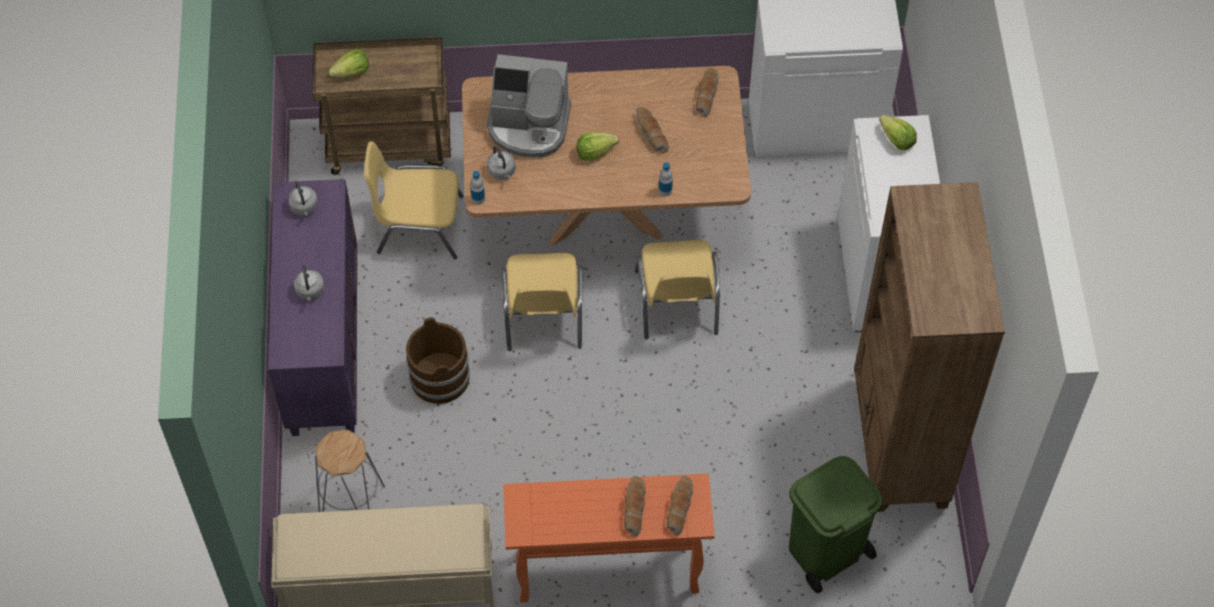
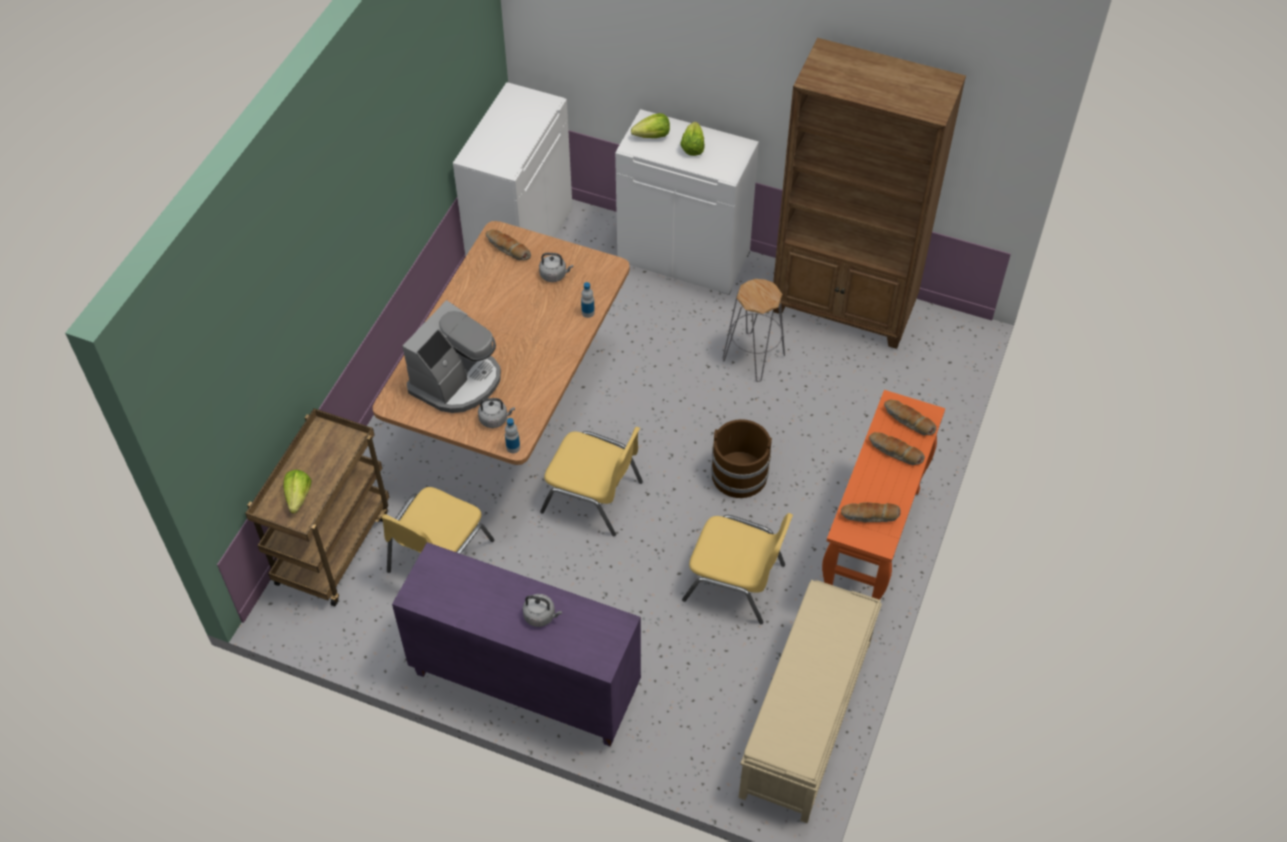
camera: 65 degrees left, 5 degrees down
grey kettle [288,181,318,216] -> grey kettle moved to [539,253,573,282]
grey stool [315,430,385,512] -> grey stool moved to [723,279,785,382]
brown bucket [406,317,470,404] -> brown bucket moved to [711,419,772,498]
lettuce [577,132,619,161] -> lettuce moved to [681,122,705,156]
yellow chair [635,240,720,340] -> yellow chair moved to [682,513,793,624]
bread [636,107,669,153] -> bread moved to [841,502,901,522]
green trash can [789,456,883,593] -> none

